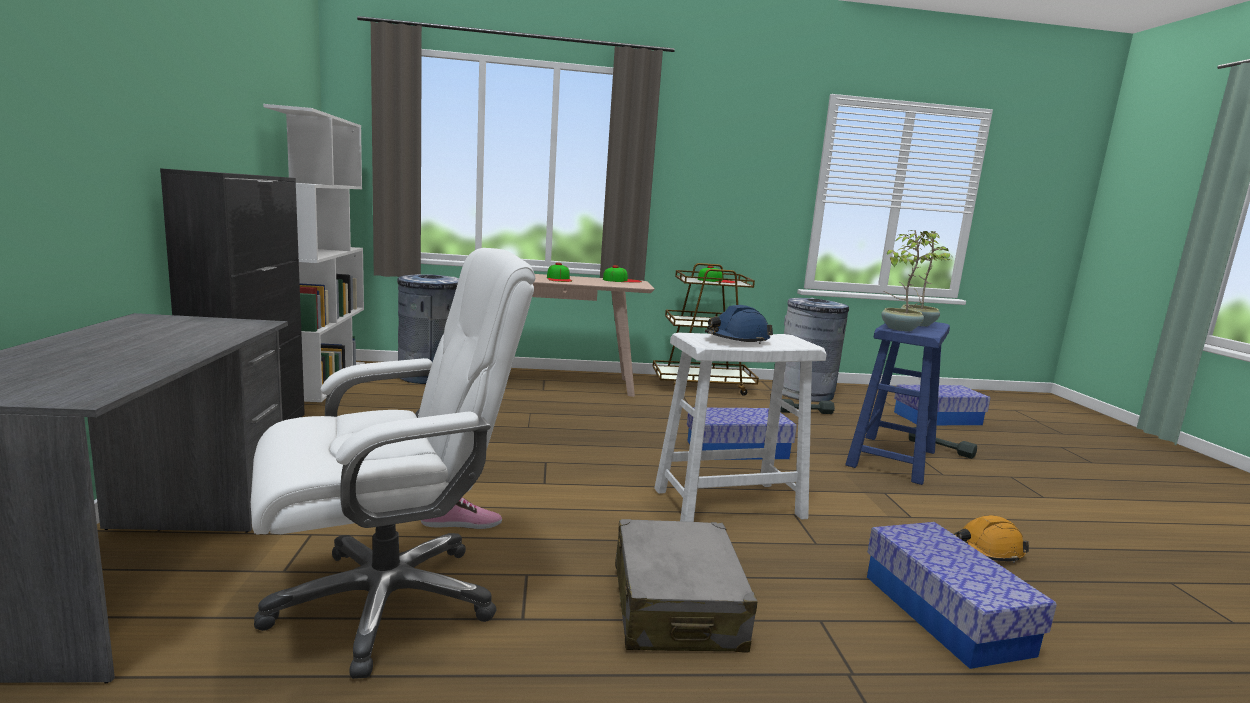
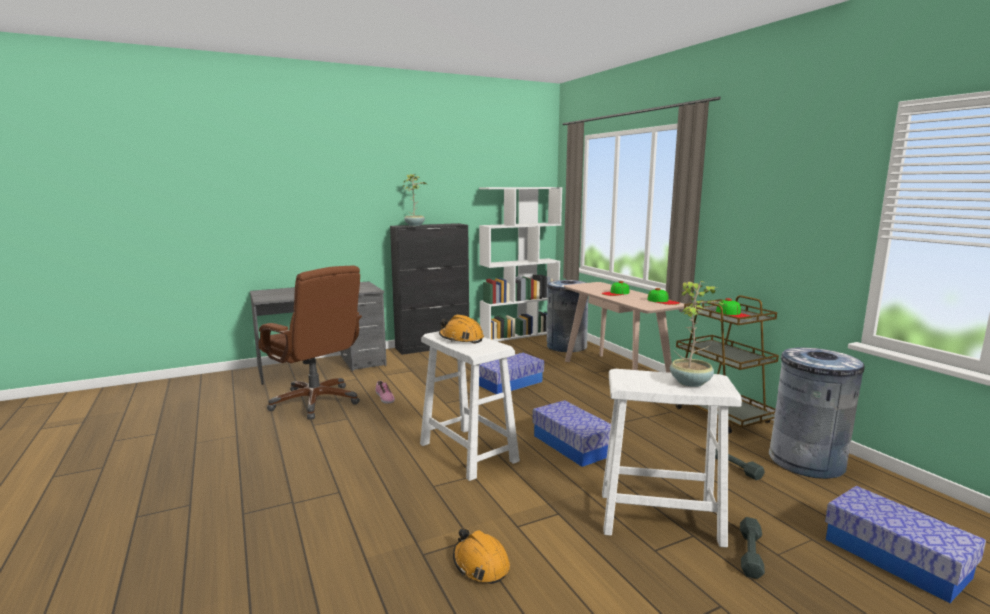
camera: 70 degrees right, 0 degrees up
white office chair [251,248,535,679] -> brown office chair [258,266,362,420]
grey suitcase [615,519,758,653] -> none
blue hard hat [705,305,773,344] -> orange hard hat [439,315,484,344]
blue stool [845,322,950,485] -> white stool [602,369,742,548]
storage box [867,522,1057,669] -> storage box moved to [479,353,544,394]
potted plant [881,230,939,331] -> potted plant moved to [403,174,427,226]

